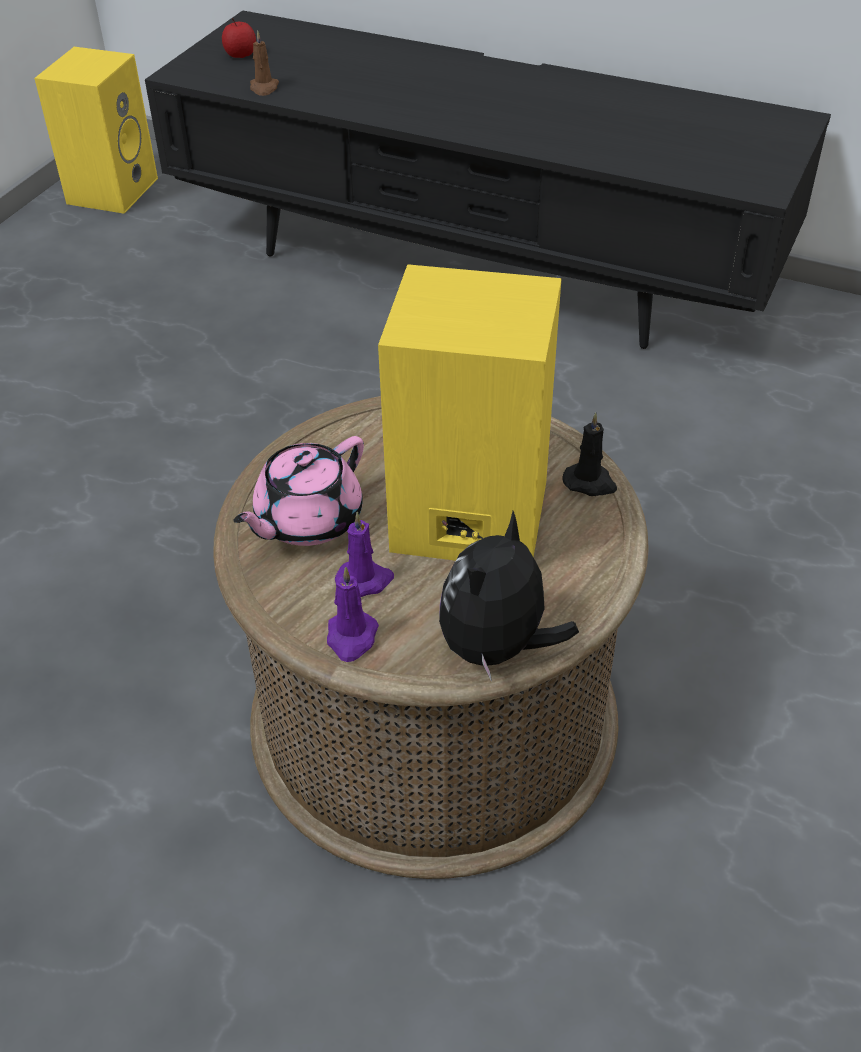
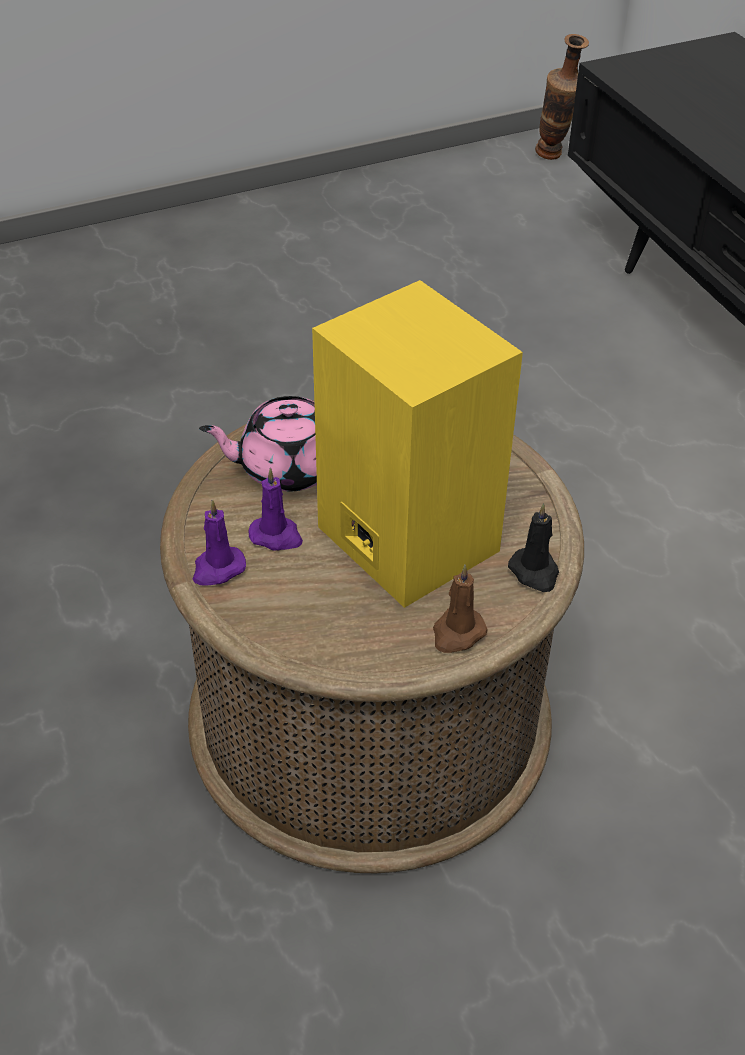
camera: 40 degrees right, 0 degrees up
yellow speaker [34,47,158,214] -> vase [535,34,589,160]
apple [222,18,256,58] -> none
brown candle [250,31,279,96] -> brown candle moved to [433,565,487,653]
plush toy [439,511,579,682] -> none

